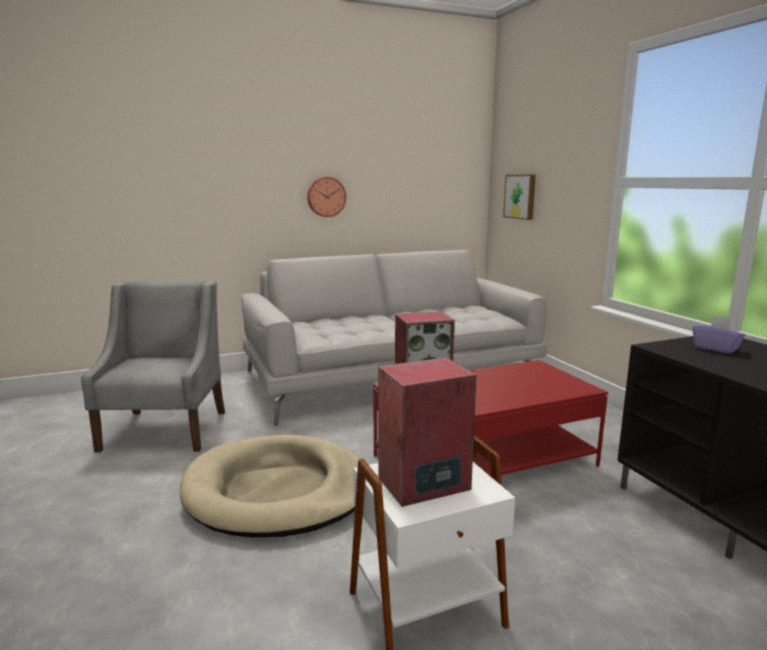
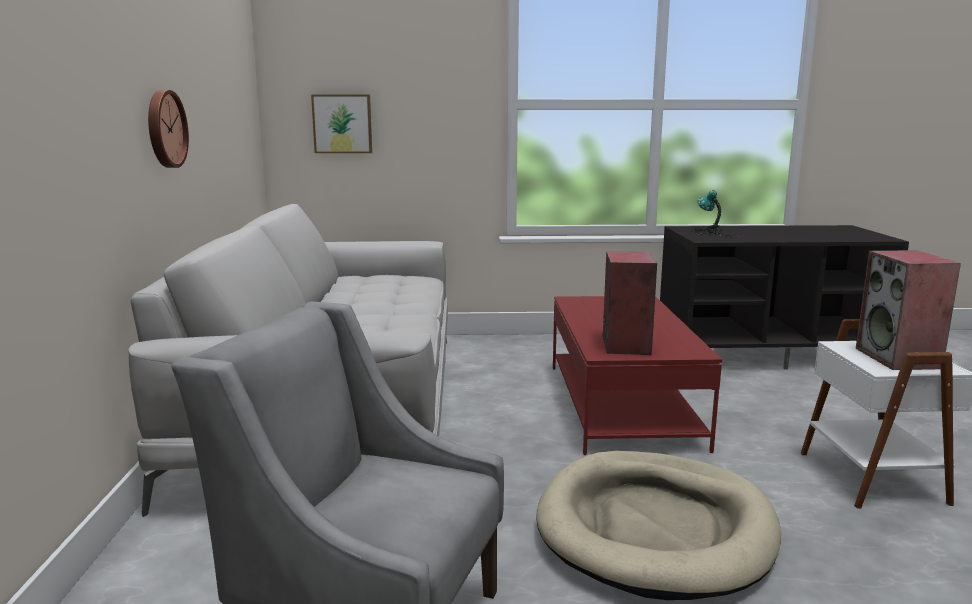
camera: 70 degrees left, 0 degrees up
purple tissue box [692,315,745,354] -> table lamp [689,190,738,238]

